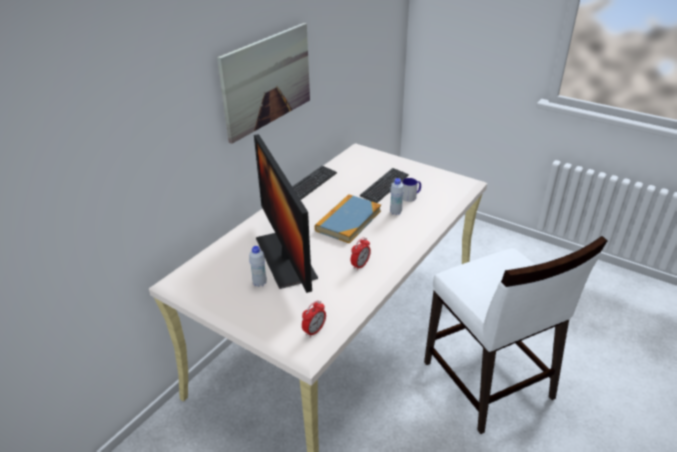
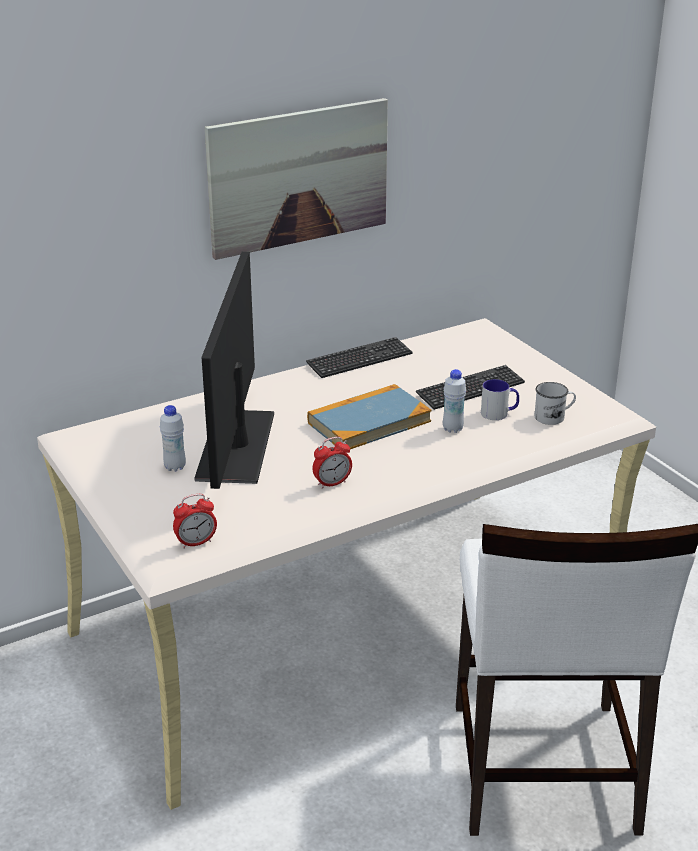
camera: 25 degrees right, 5 degrees down
none -> white mug [535,382,576,425]

